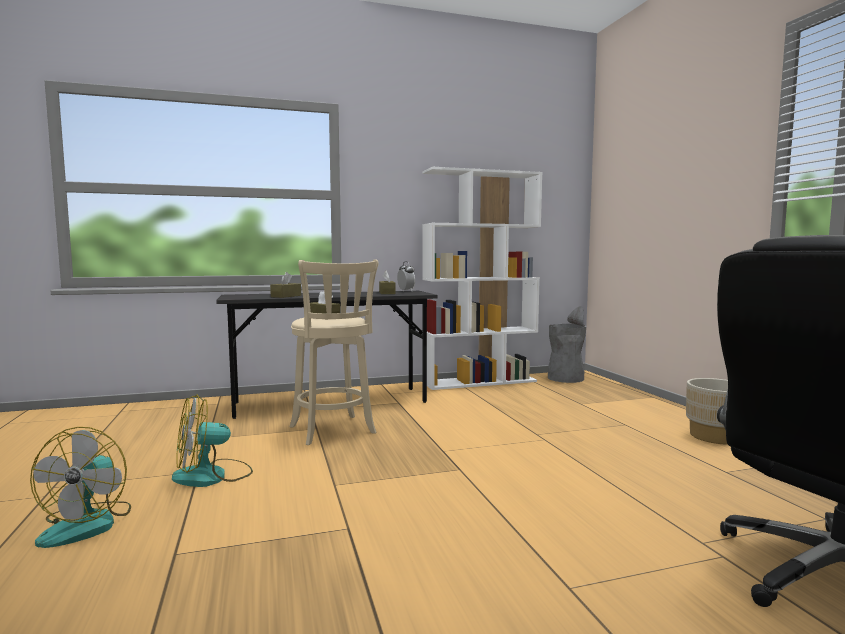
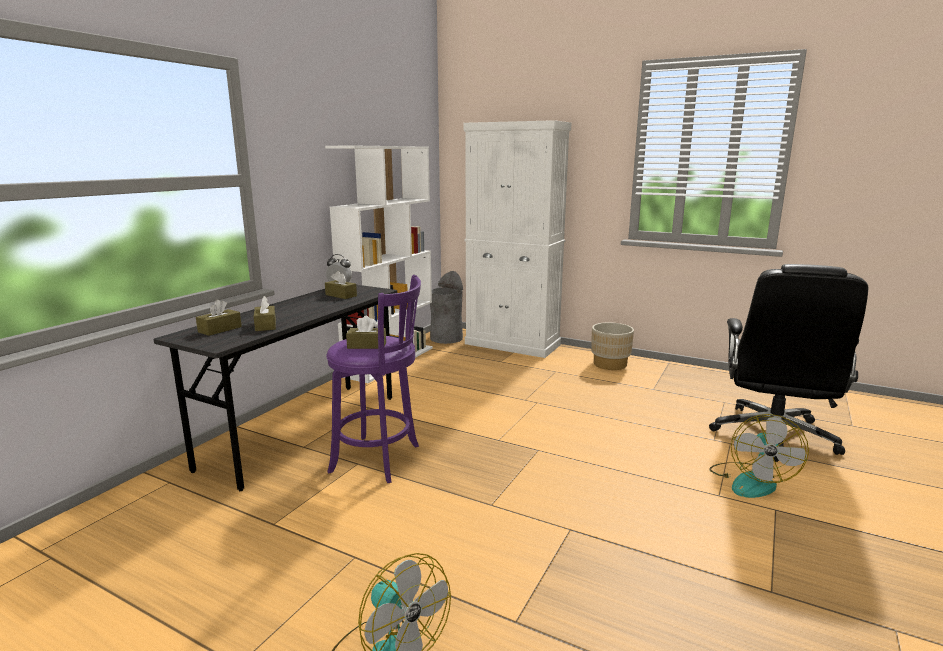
camera: 45 degrees left, 10 degrees up
fan [172,394,253,487] -> fan moved to [709,414,809,498]
beige stool [289,259,379,445] -> purple stool [326,275,421,483]
none -> brown tissue box [196,300,242,336]
none -> white cabinet [464,120,571,358]

